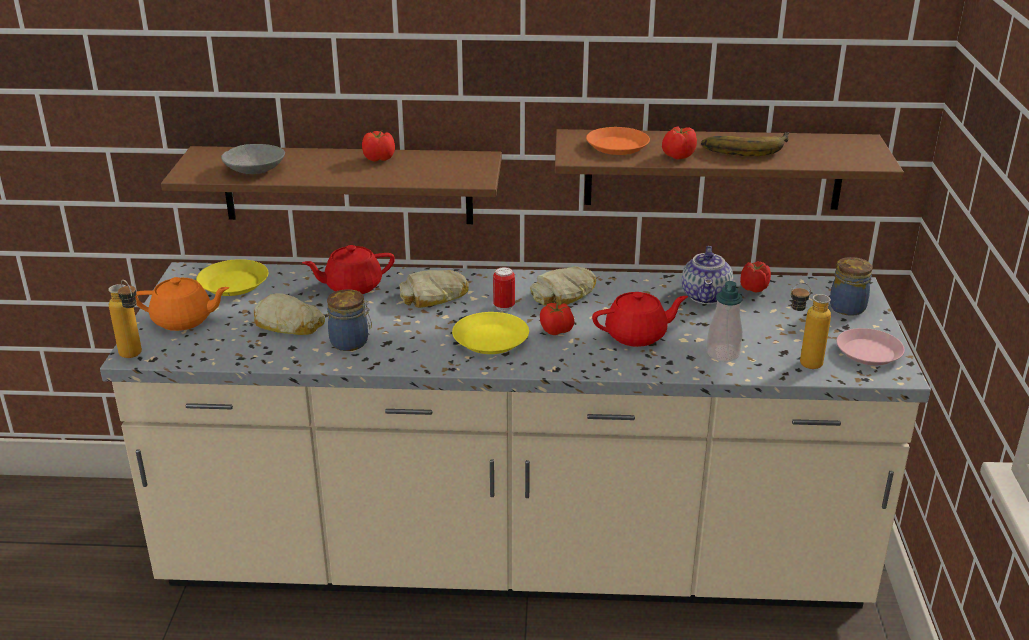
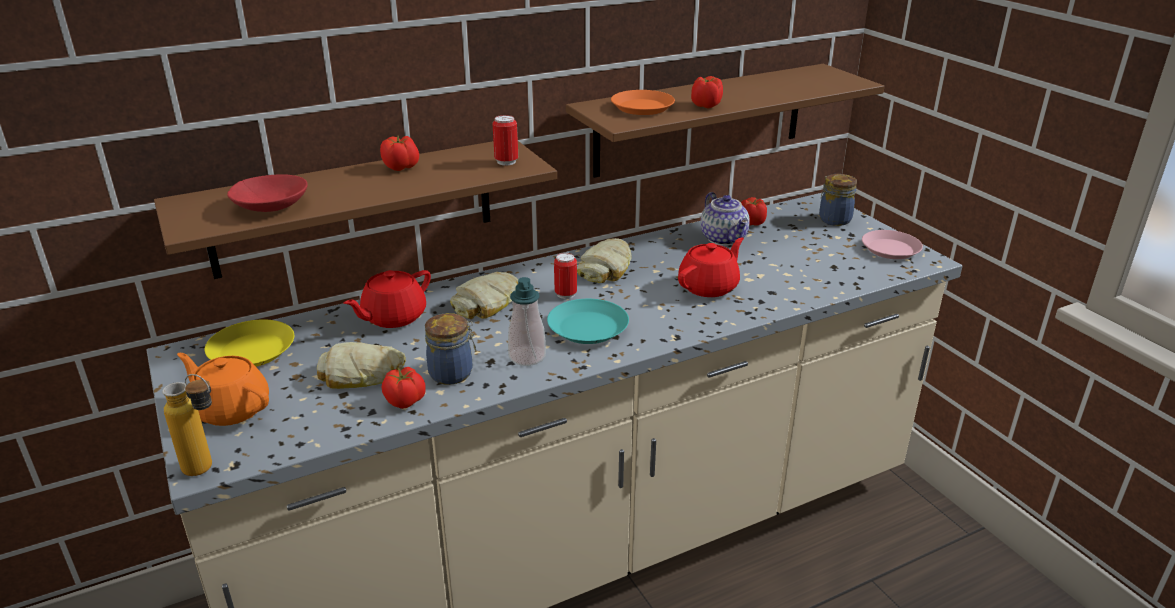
camera: 30 degrees left, 0 degrees up
orange teapot [135,277,229,331] -> orange teapot turned 120 degrees counterclockwise [177,353,269,426]
grey bowl [221,144,285,174] -> red bowl [227,174,308,212]
yellow plate [452,312,529,354] -> turquoise plate [547,299,629,344]
tomato [540,302,574,335] -> tomato moved to [381,367,425,409]
banana [701,132,789,157] -> none
soap dispenser [706,281,743,362] -> soap dispenser moved to [508,277,546,366]
bottle [790,283,831,369] -> none
none -> can [492,115,518,165]

